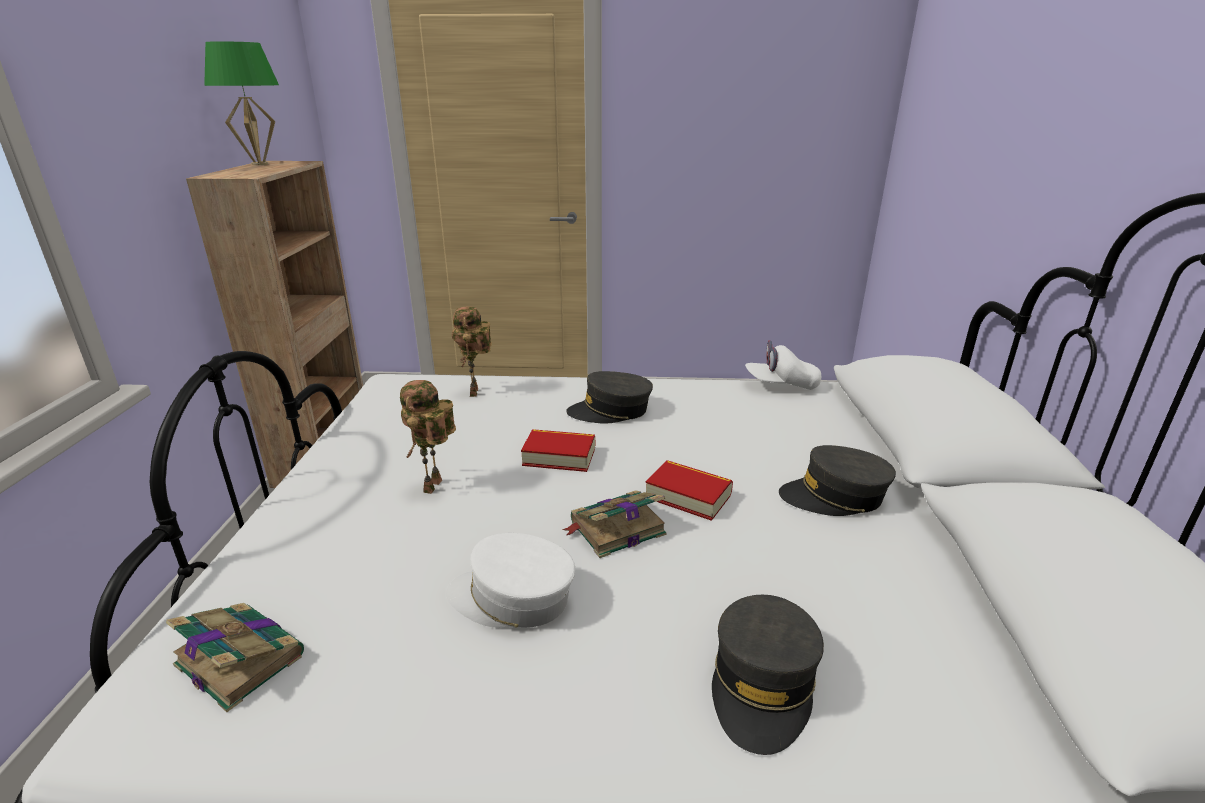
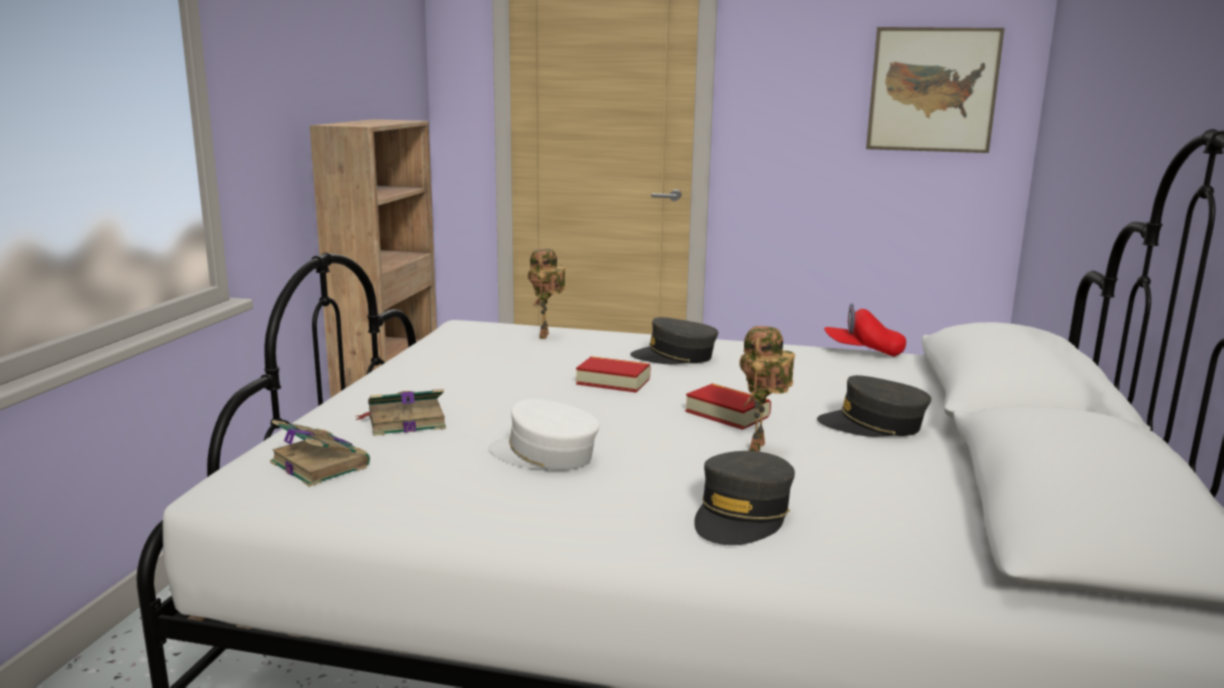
camera: 10 degrees right, 10 degrees down
green table lamp [204,41,279,165] -> none
toy robot [400,380,456,494] -> toy robot moved to [739,326,796,452]
book [562,490,667,558] -> book moved to [355,389,446,436]
white cap [745,340,821,390] -> red cap [824,303,906,357]
none -> picture [866,27,1005,153]

